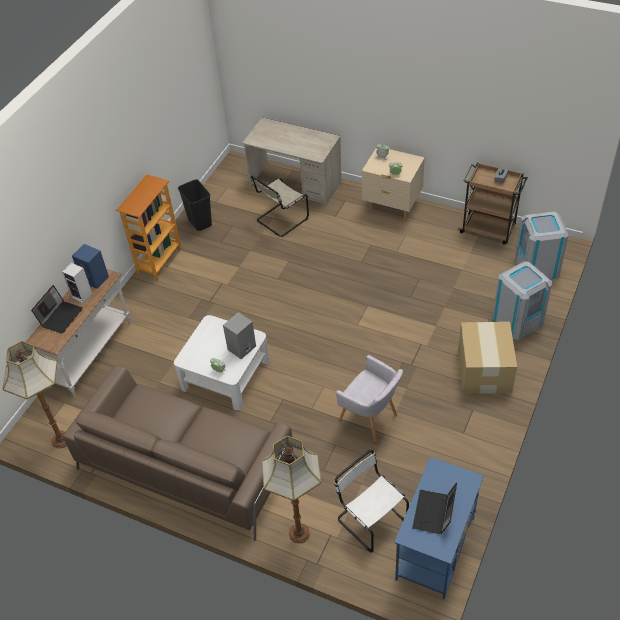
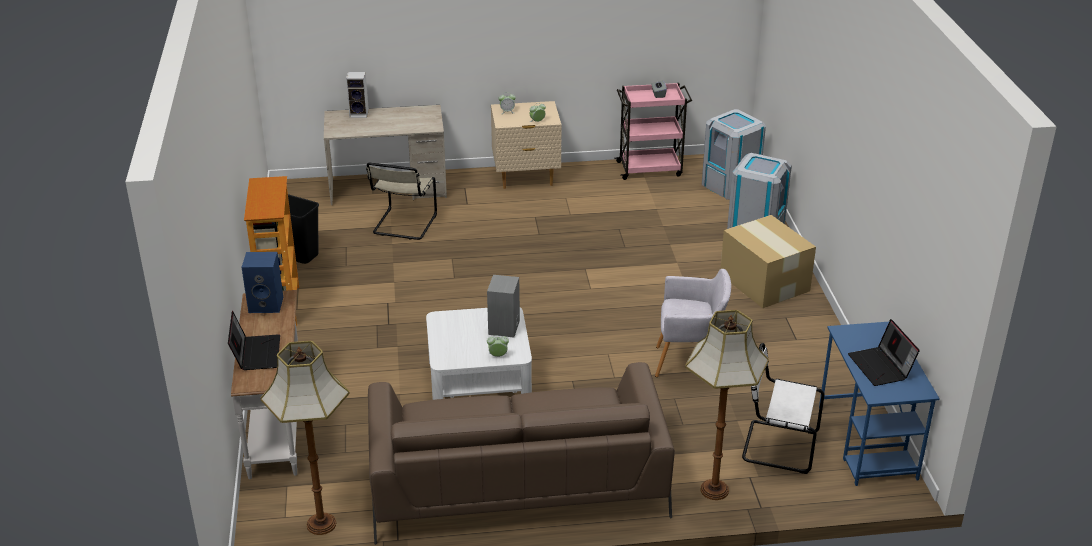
camera: 35 degrees left, 15 degrees down
speaker [62,263,92,303] -> speaker moved to [346,72,369,118]
brown cart [458,162,528,245] -> pink cart [614,83,692,180]

